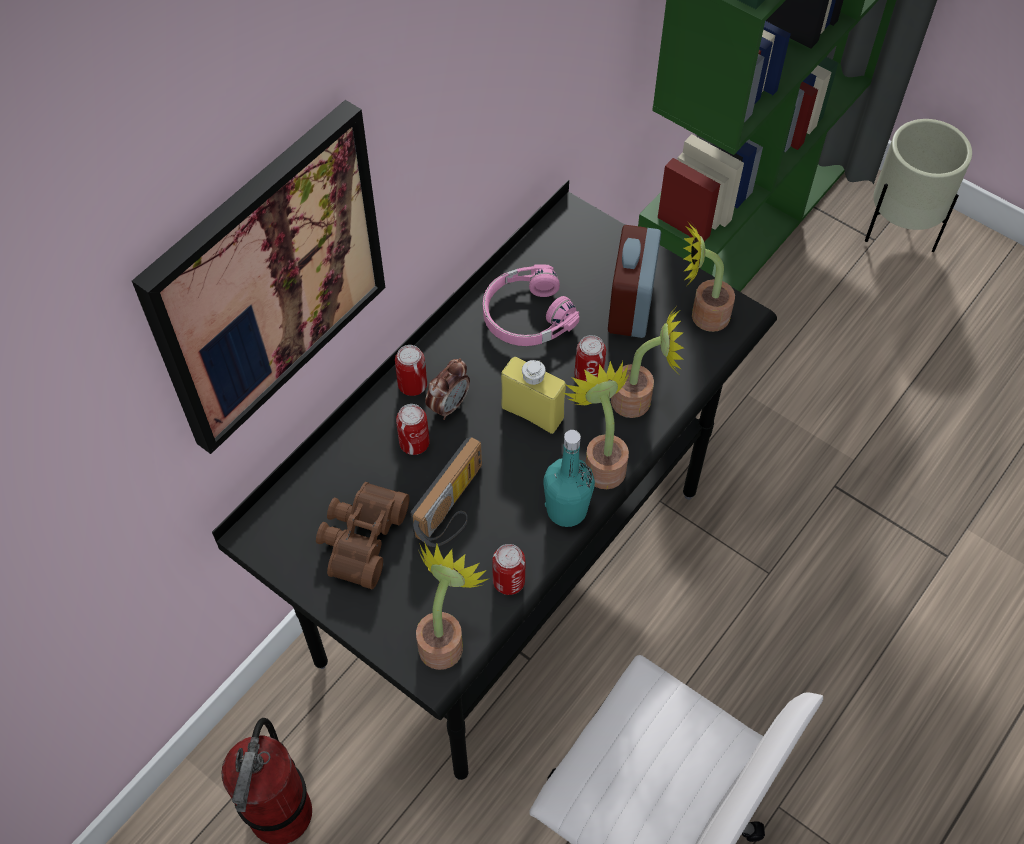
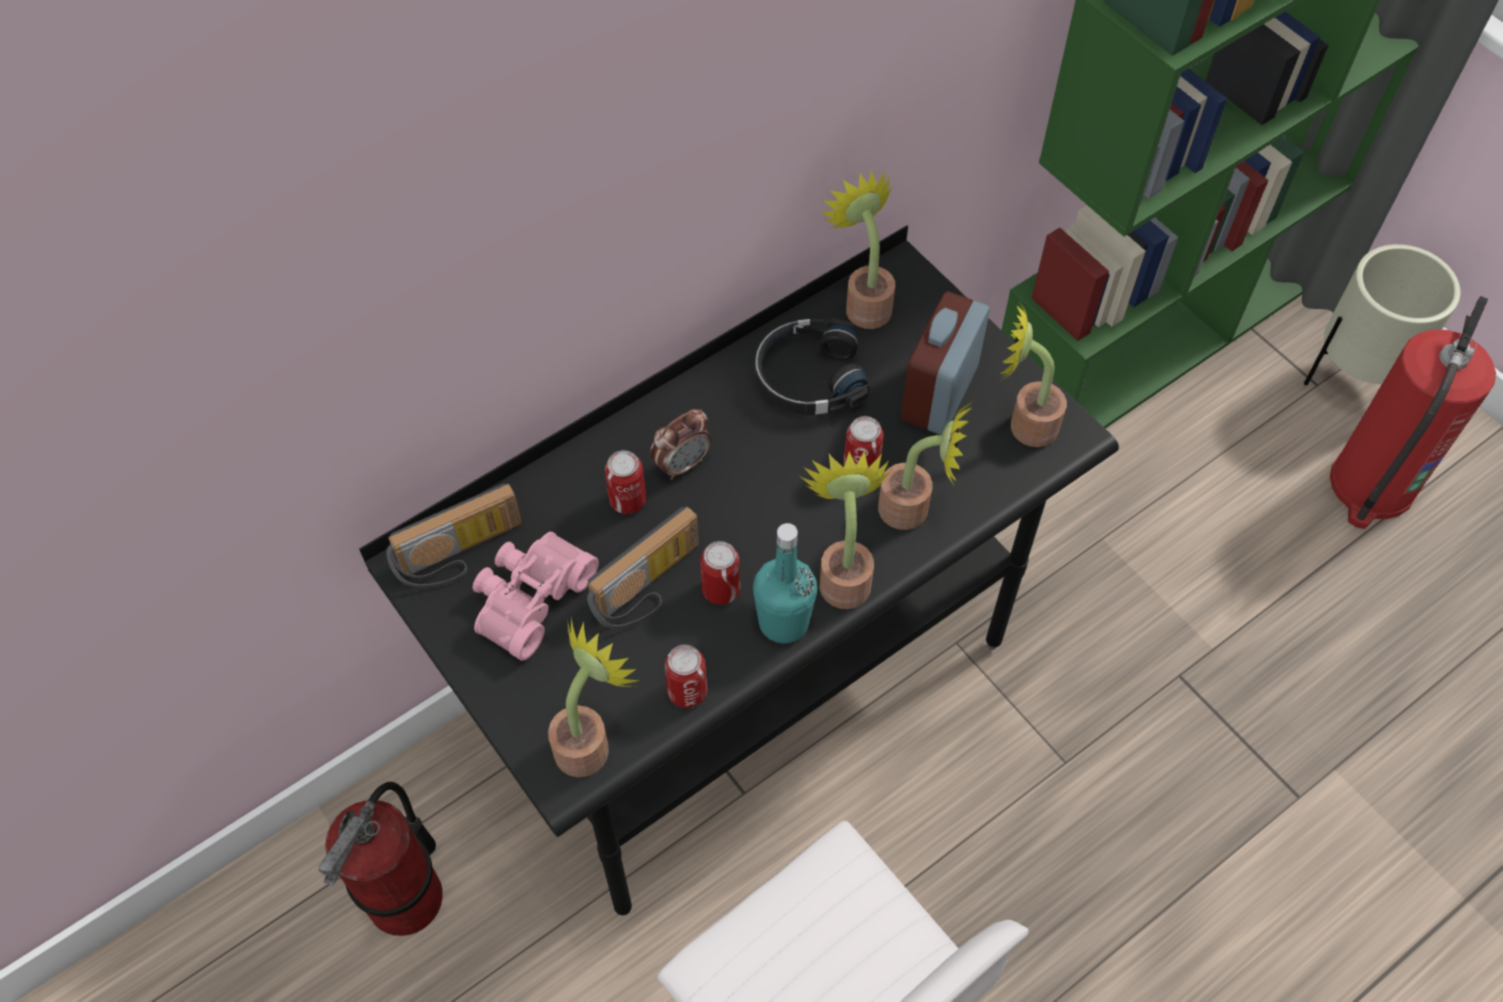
camera: 15 degrees right, 0 degrees up
picture [132,100,385,454] -> none
brown binoculars [316,482,410,589] -> pink binoculars [473,532,599,661]
can [395,345,427,396] -> can moved to [700,541,740,605]
pink headphones [483,264,579,346] -> black headphones [755,318,870,415]
yellow bottle [501,357,566,434] -> none
none -> radio [386,483,522,588]
none -> potted plant [819,170,895,329]
none -> fire extinguisher [1330,296,1496,529]

